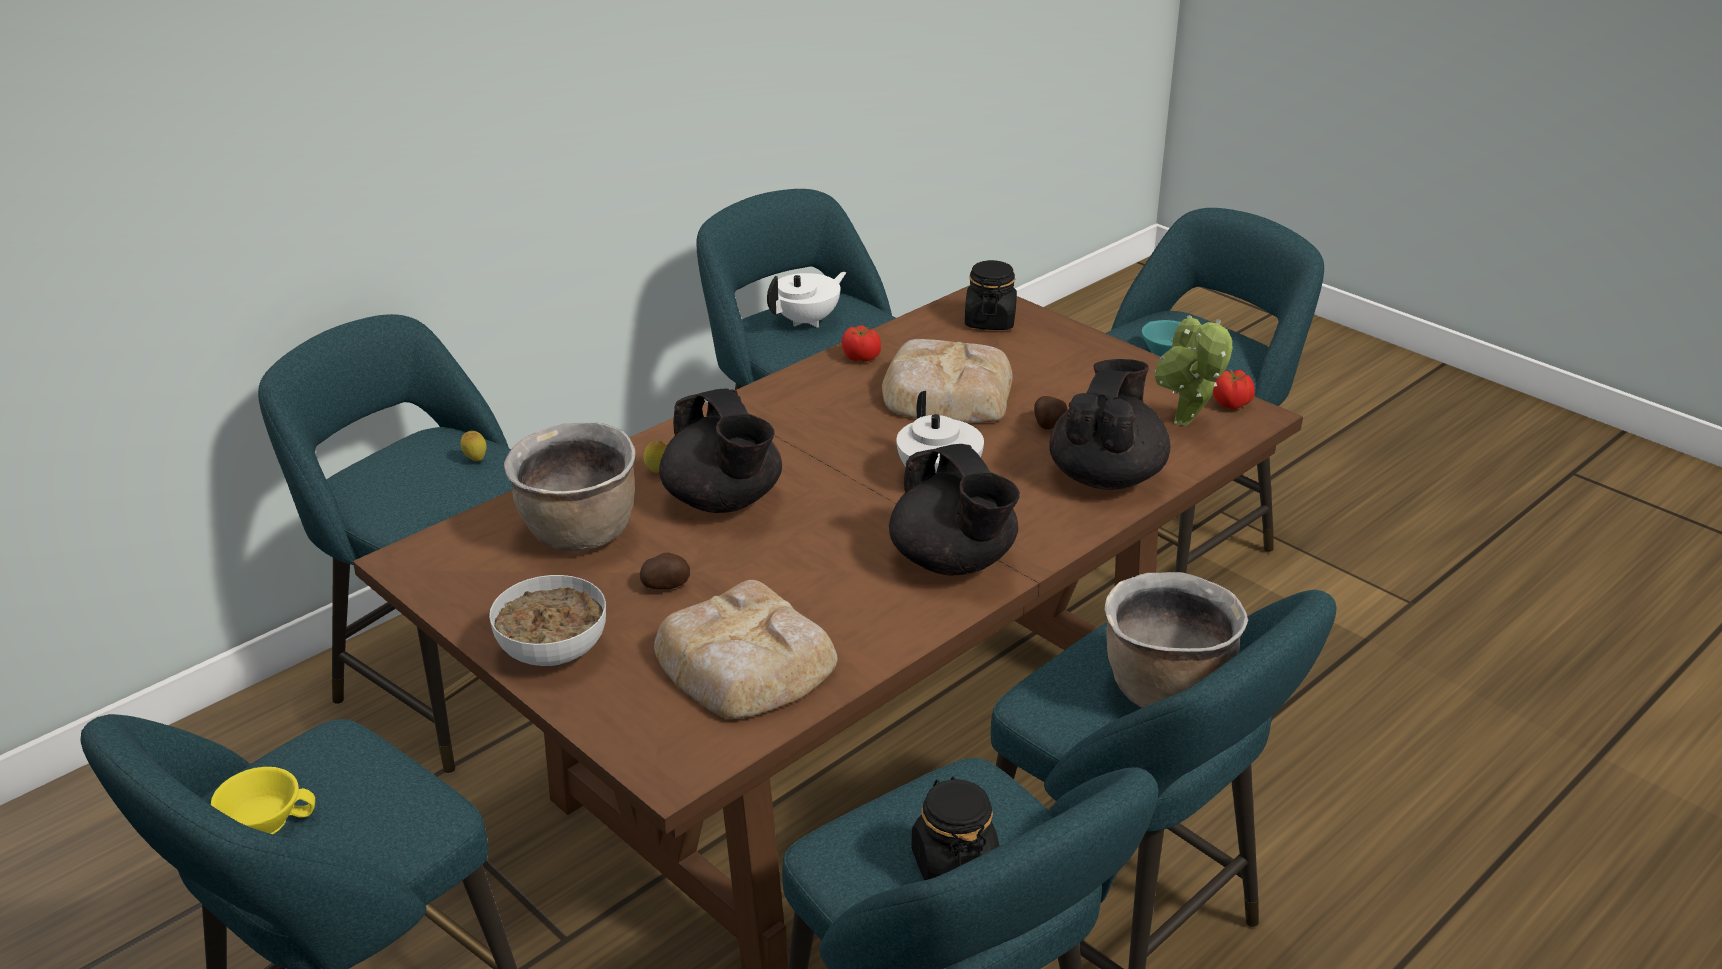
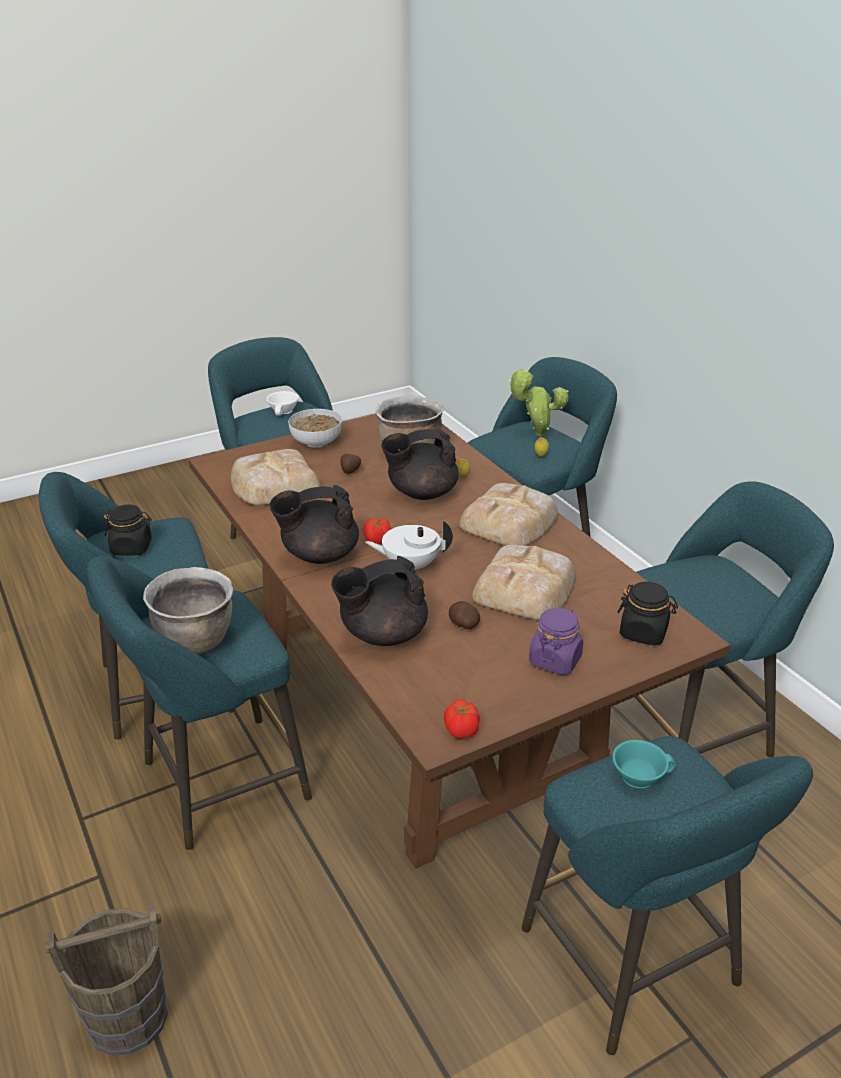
camera: 105 degrees right, 0 degrees up
yellow cup [211,767,315,834] -> white cup [266,391,299,416]
white teapot [767,272,846,328] -> none
tomato [841,325,881,362] -> tomato moved to [363,517,392,545]
black teapot [1049,359,1170,490] -> black teapot turned 120 degrees clockwise [331,556,428,646]
potted plant [1155,315,1233,426] -> potted plant moved to [509,369,569,436]
none -> brown bucket [45,904,168,1056]
none -> bread [459,483,558,546]
none -> purple jar [529,608,583,675]

